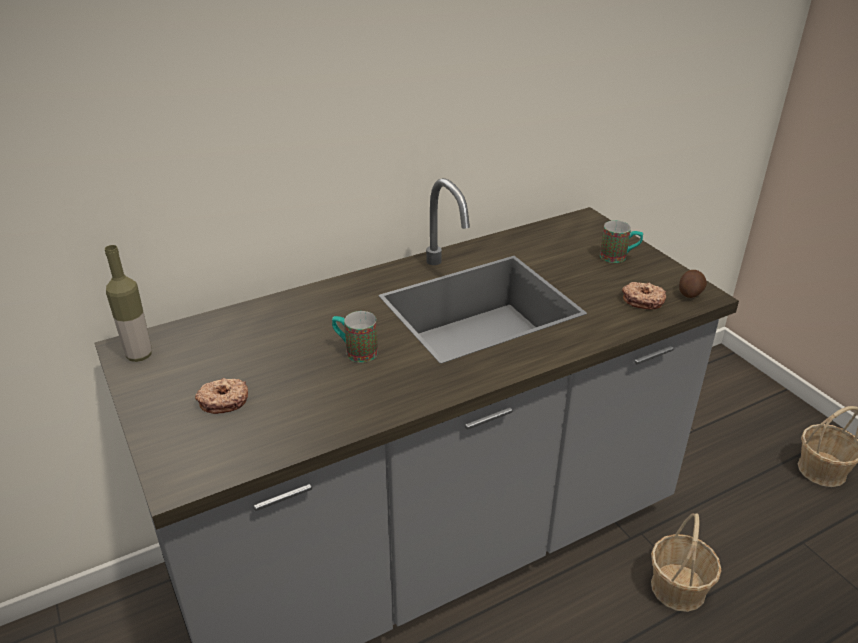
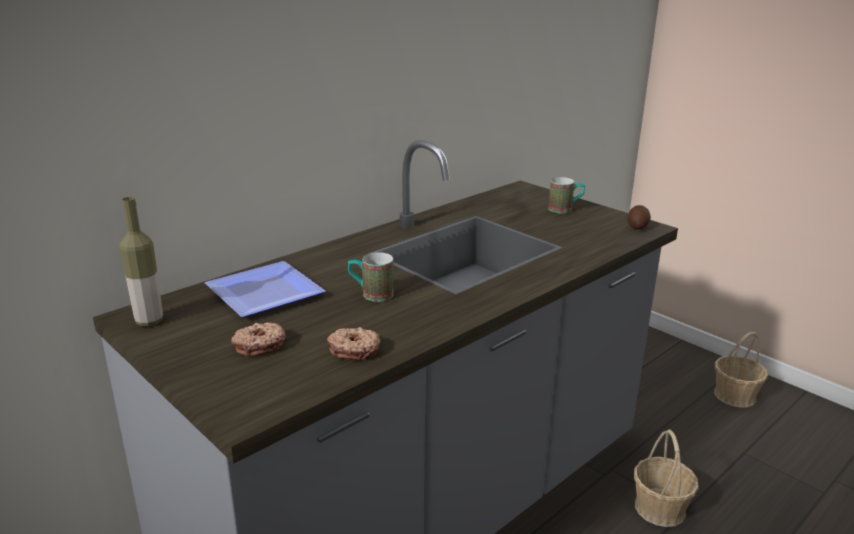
camera: 15 degrees left, 10 degrees down
donut [622,282,667,309] -> donut moved to [327,327,381,360]
none -> plate [205,261,325,318]

